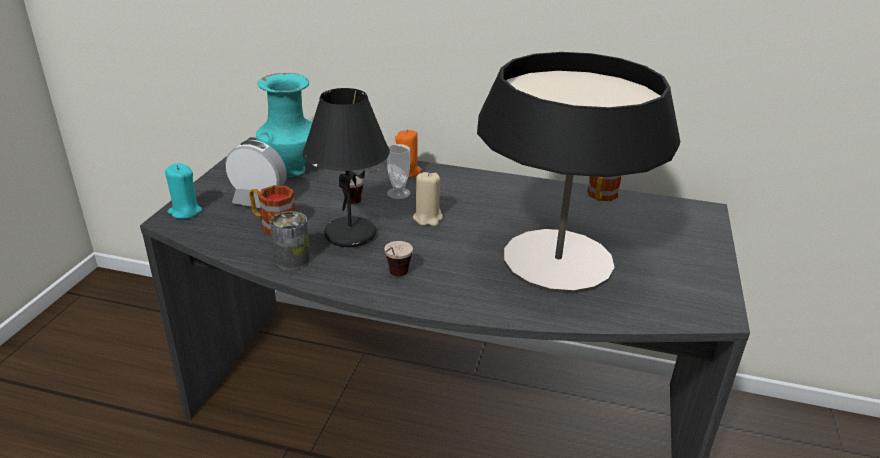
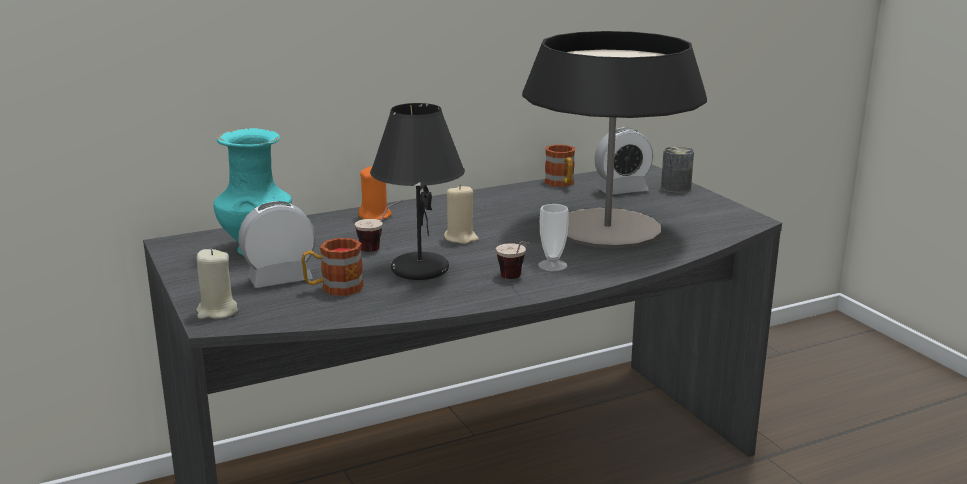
camera: 40 degrees left, 10 degrees down
turquoise candle [165,163,202,219] -> beige candle [197,249,238,319]
can [270,211,310,270] -> can moved to [661,146,694,193]
cup [387,144,410,199] -> cup moved to [538,204,569,271]
none -> alarm clock [594,128,653,194]

